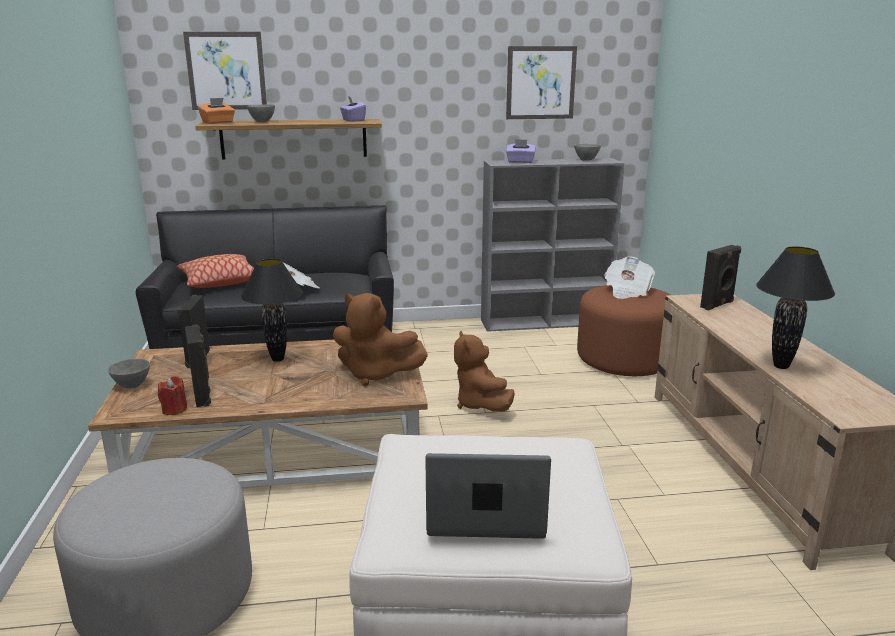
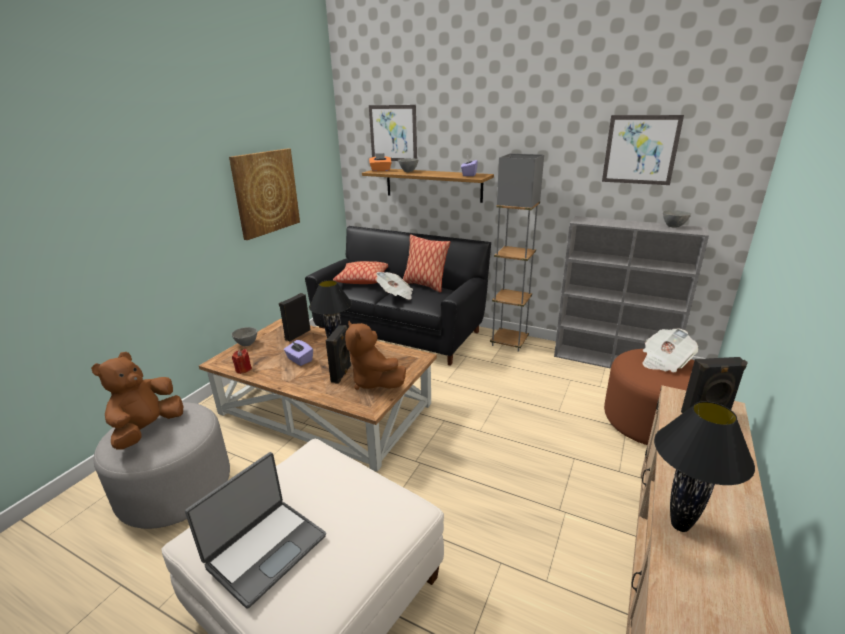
camera: 35 degrees right, 5 degrees up
black speaker [185,324,211,407] -> black speaker moved to [326,325,351,384]
laptop [425,453,551,539] -> laptop turned 90 degrees clockwise [185,452,326,609]
brown plush toy [454,331,515,412] -> brown plush toy moved to [91,352,183,450]
purple tissue box [506,139,536,163] -> purple tissue box moved to [284,340,313,366]
none -> picture [229,148,300,240]
none -> pillow [403,234,450,293]
none -> grey floor lamp [490,153,544,352]

